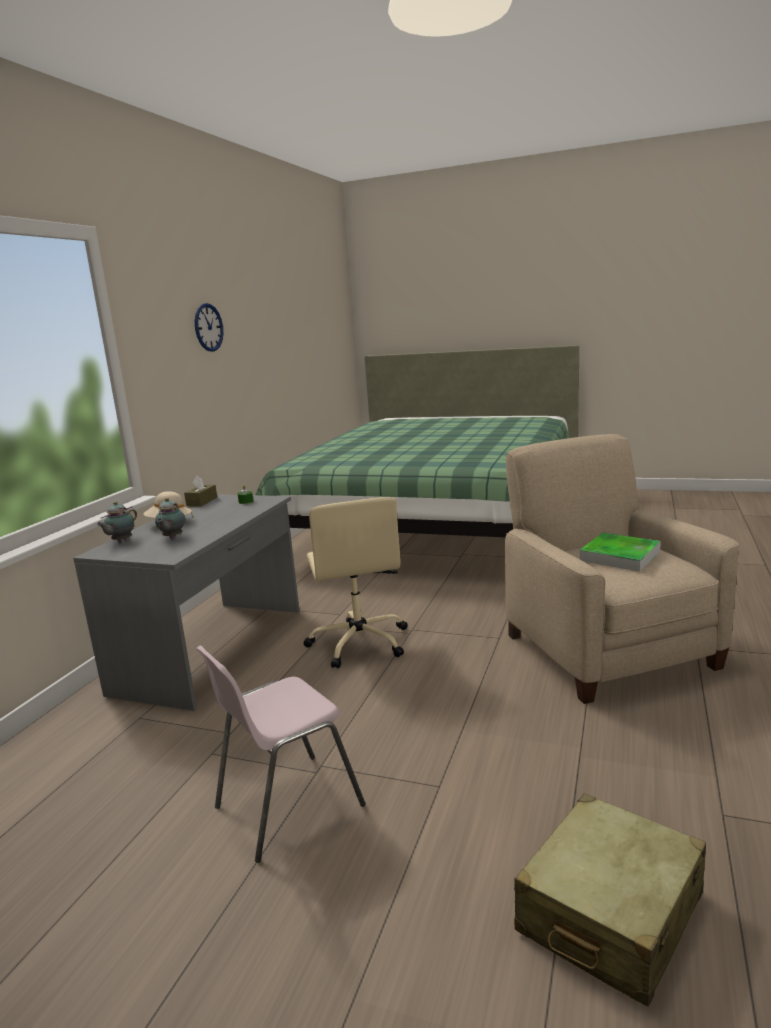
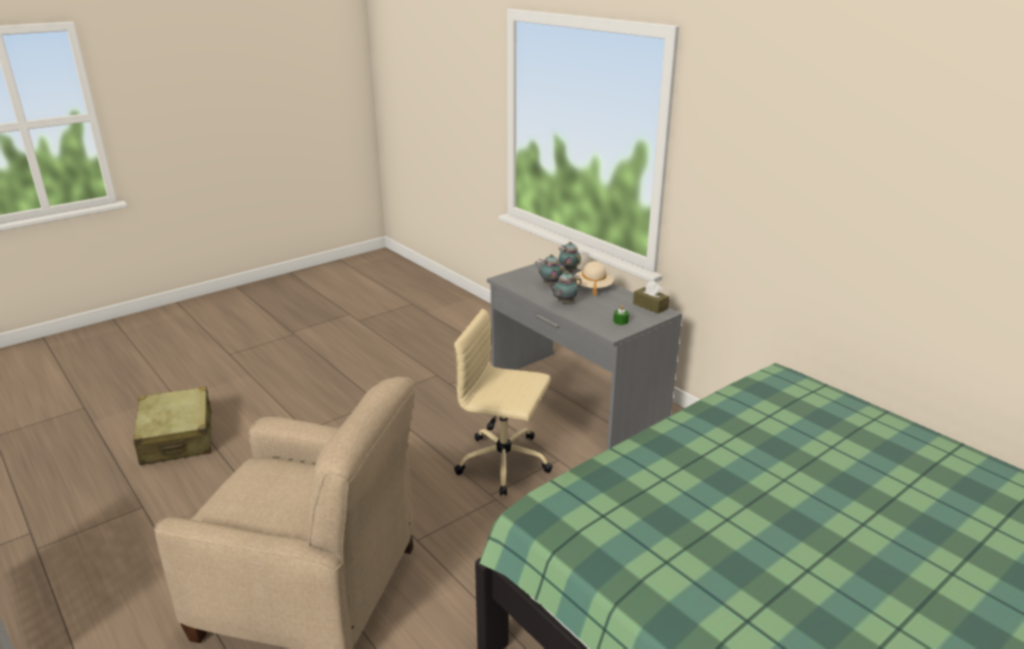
camera: 120 degrees right, 10 degrees up
wall clock [195,303,223,352] -> none
pink chair [196,646,366,863] -> none
tray [580,533,660,572] -> none
none -> teapot [549,271,582,304]

